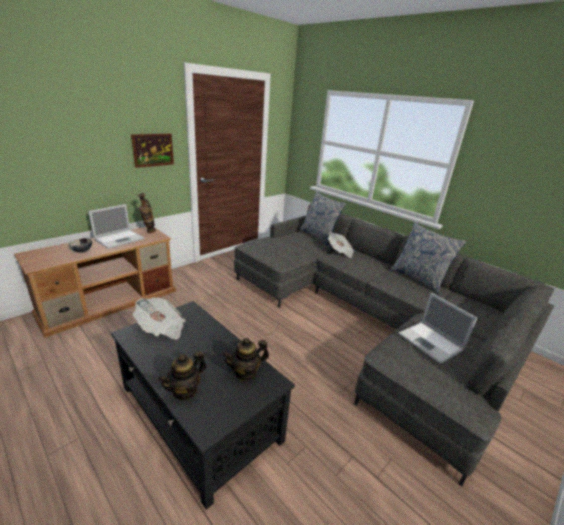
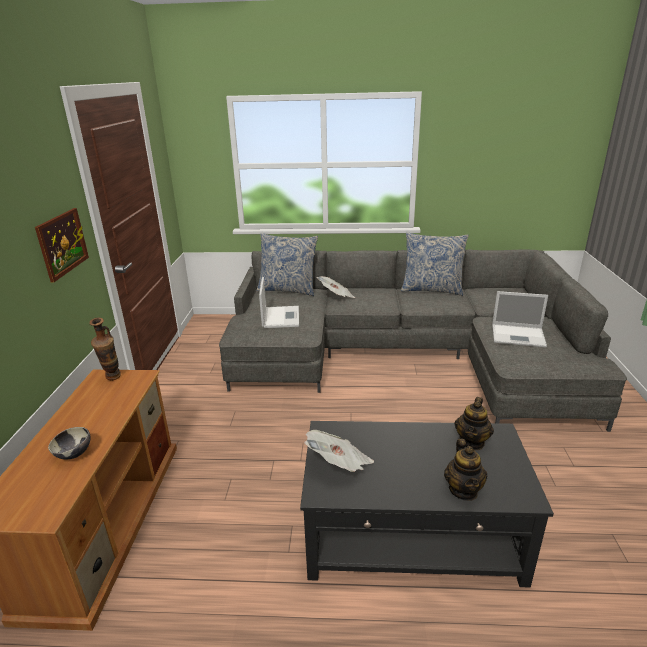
camera: 40 degrees left, 0 degrees up
laptop [88,204,144,249] -> laptop moved to [259,277,299,328]

